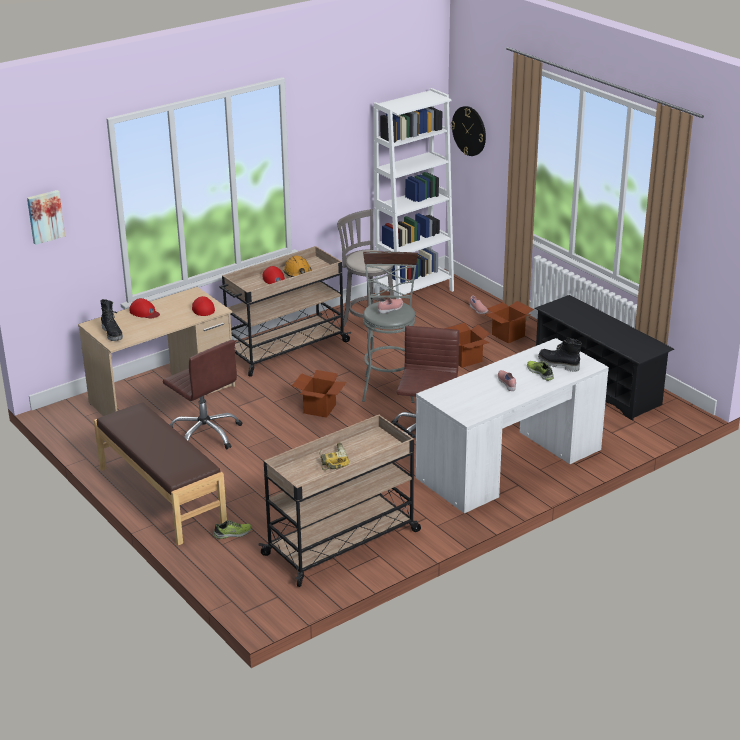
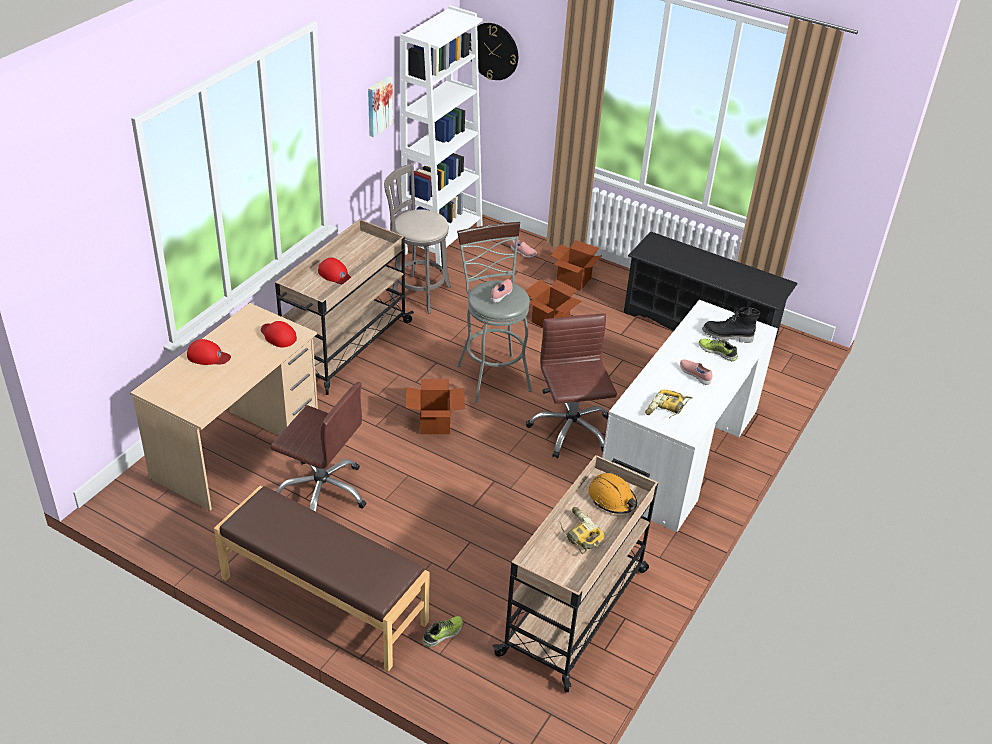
camera: 25 degrees left, 10 degrees up
picture [27,190,65,245] -> picture moved to [368,76,393,137]
black boot [100,299,123,341] -> none
orange hard hat [284,256,312,277] -> orange hard hat moved to [588,472,637,514]
none -> power drill [645,390,693,418]

